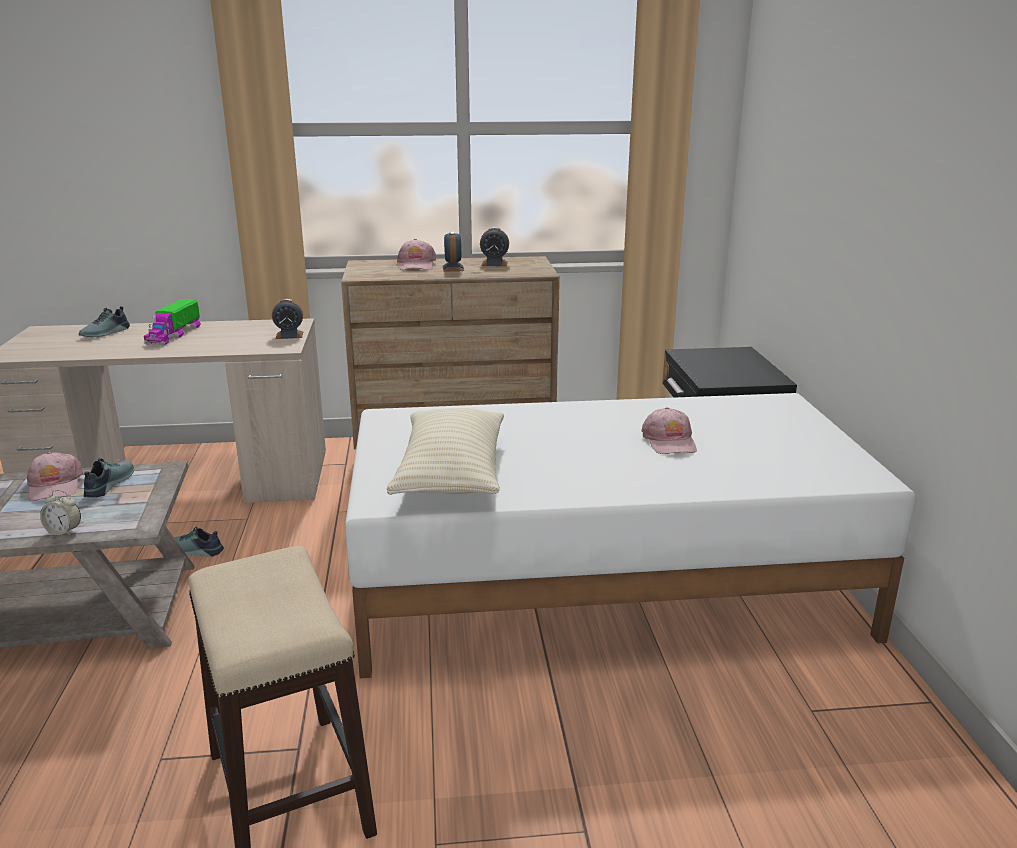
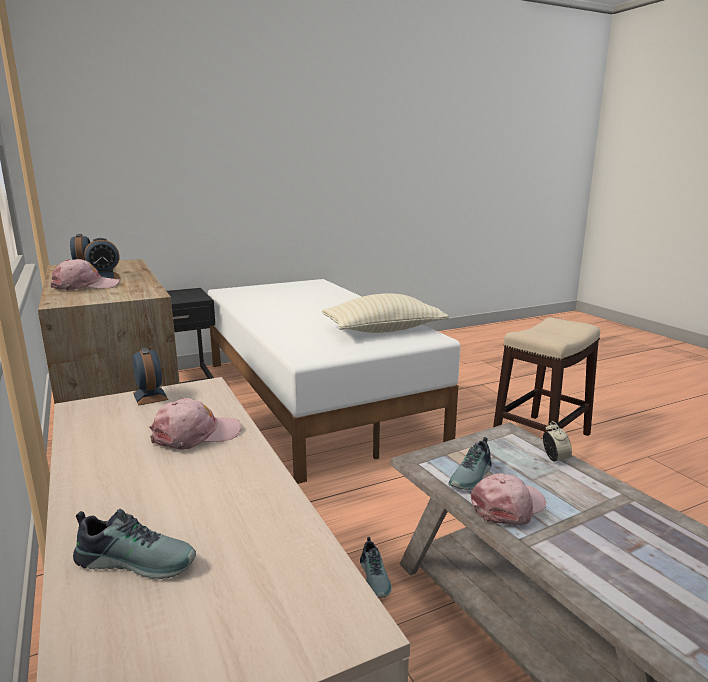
camera: 110 degrees left, 5 degrees down
shoe [84,458,134,497] -> shoe turned 45 degrees counterclockwise [448,437,492,490]
toy truck [144,299,201,346] -> none
pink cap [641,407,697,454] -> pink cap moved to [149,398,241,450]

